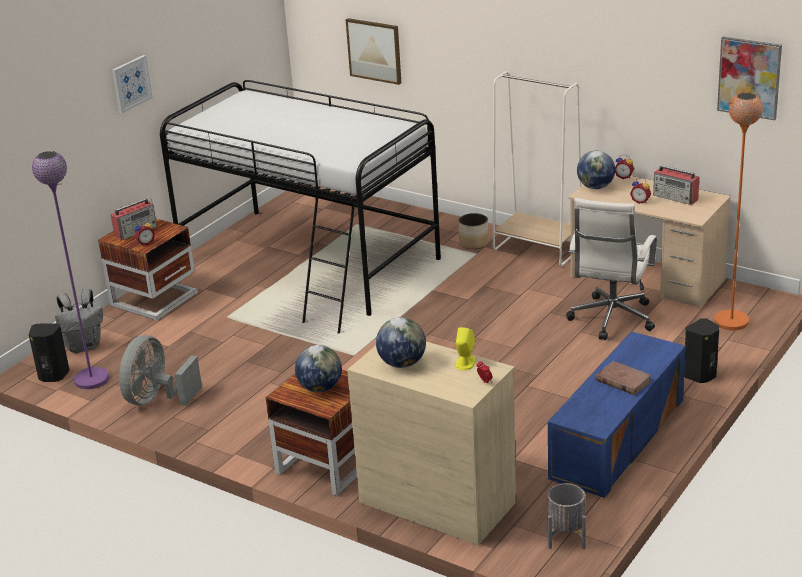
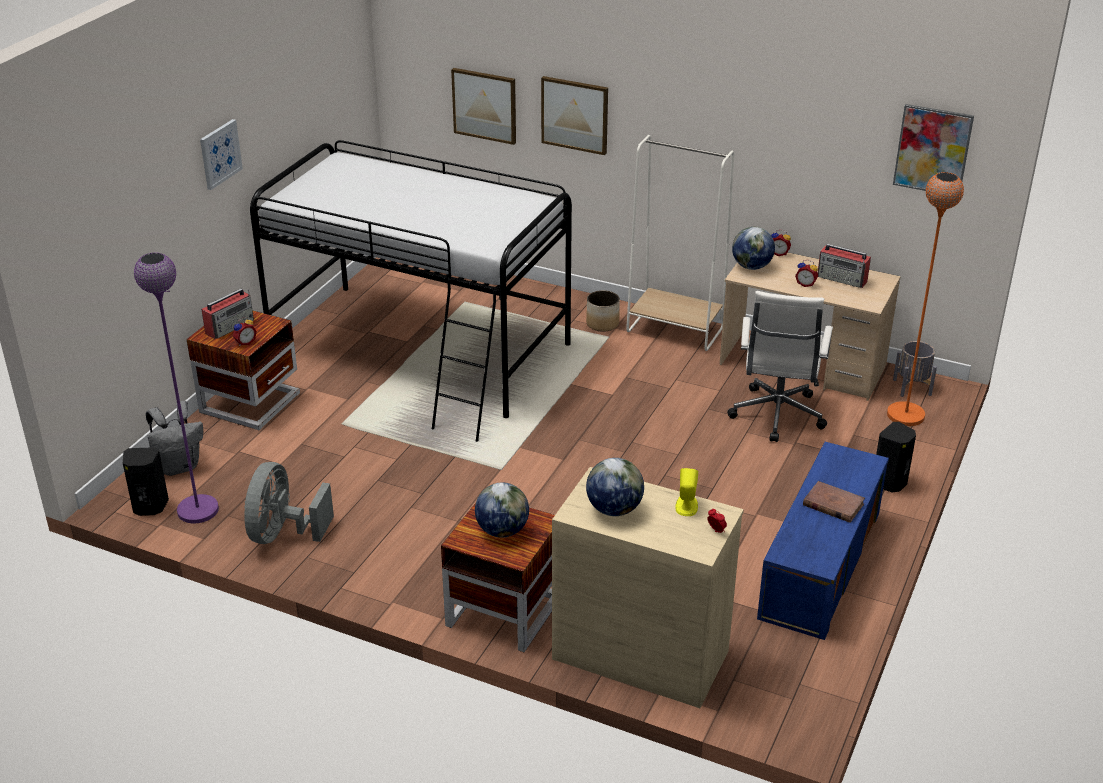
camera: 10 degrees left, 5 degrees up
grey planter [547,483,586,549] -> grey planter moved to [893,341,937,397]
none -> picture [541,76,608,155]

